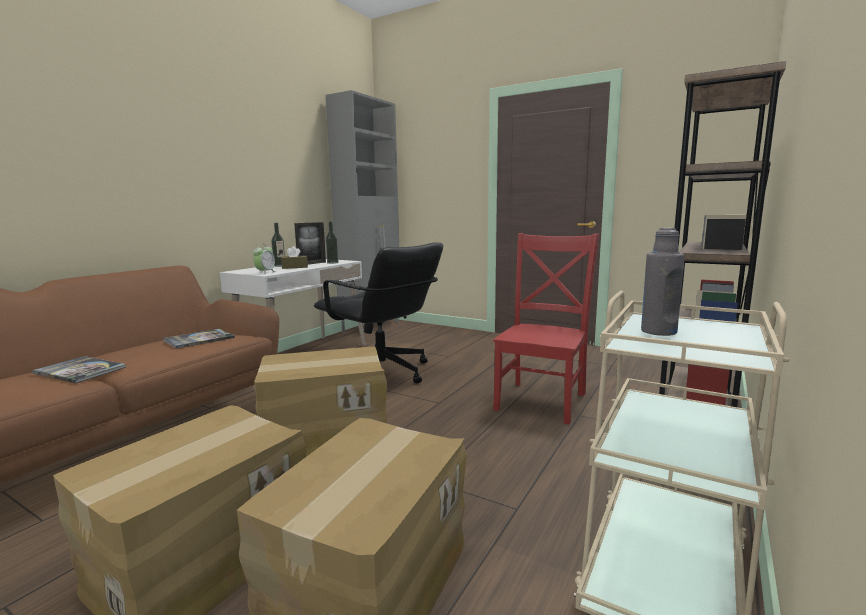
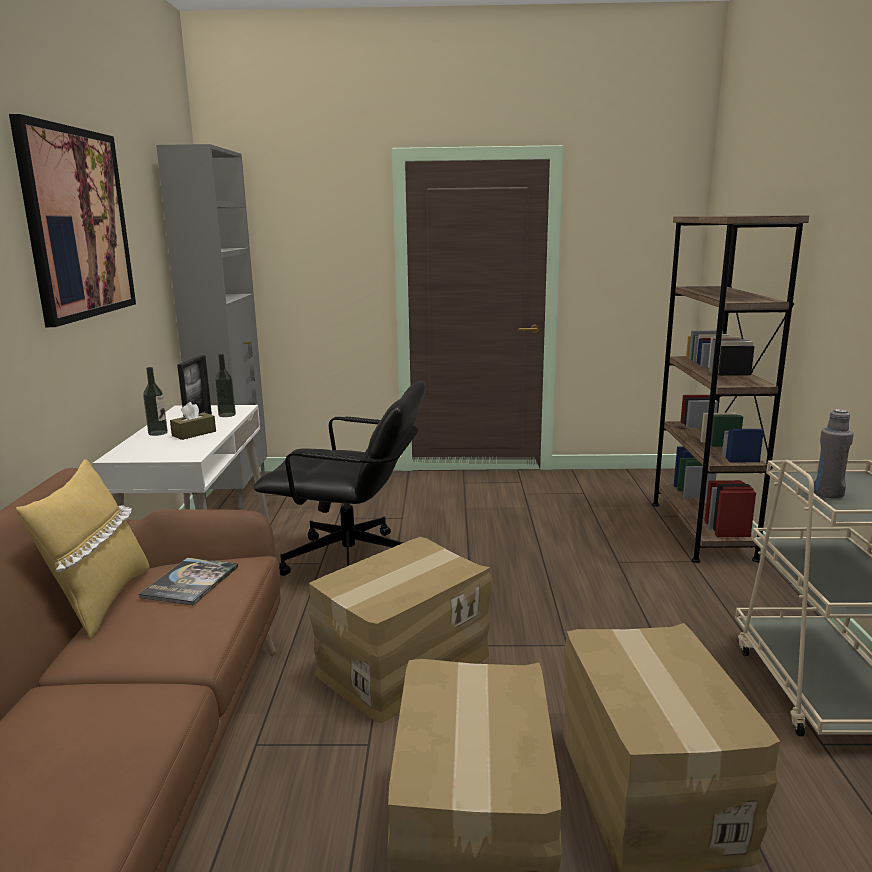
camera: 30 degrees left, 5 degrees up
book [32,356,126,383] -> none
alarm clock [253,243,276,274] -> none
red chair [493,233,599,425] -> none
none -> picture [9,114,136,327]
none -> yellow pillow [16,459,150,639]

